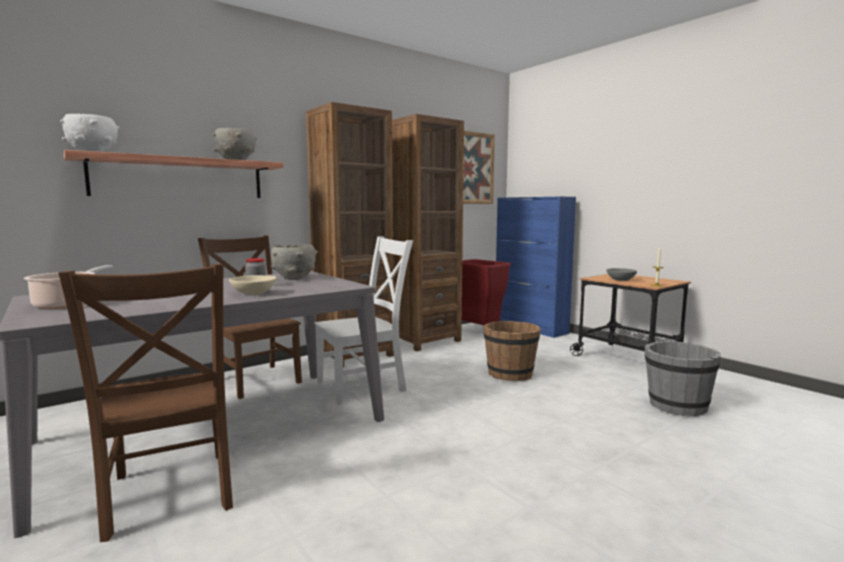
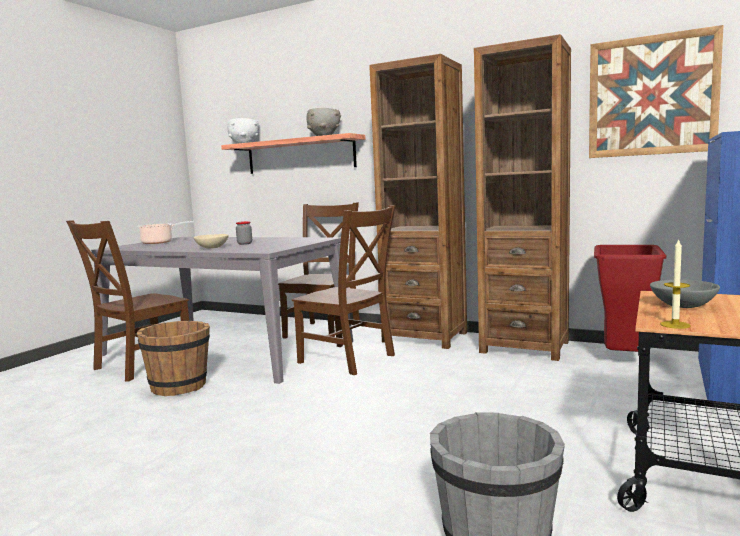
camera: 65 degrees right, 0 degrees up
grey bowl [271,244,318,280] -> none
white chair [314,236,413,405] -> brown chair [292,205,396,375]
brown bucket [483,321,541,381] -> brown bucket moved to [137,321,210,396]

